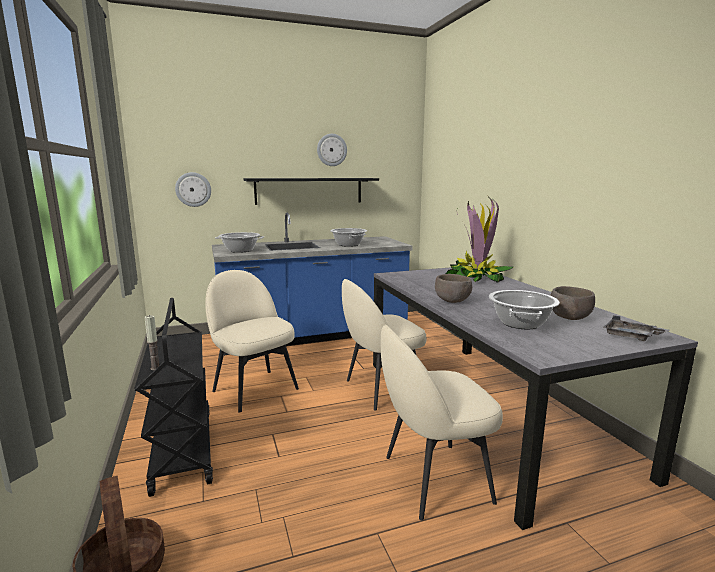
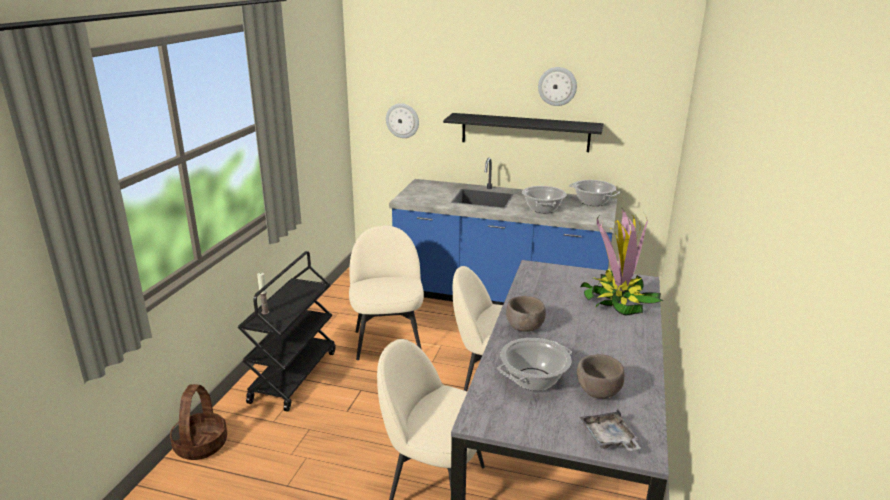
camera: 35 degrees right, 10 degrees up
cooking pot [215,232,264,253] -> cooking pot moved to [569,180,620,206]

